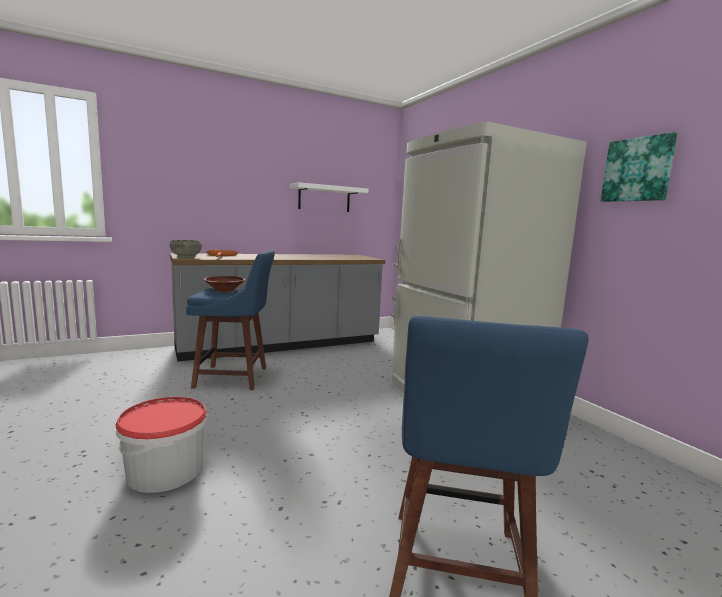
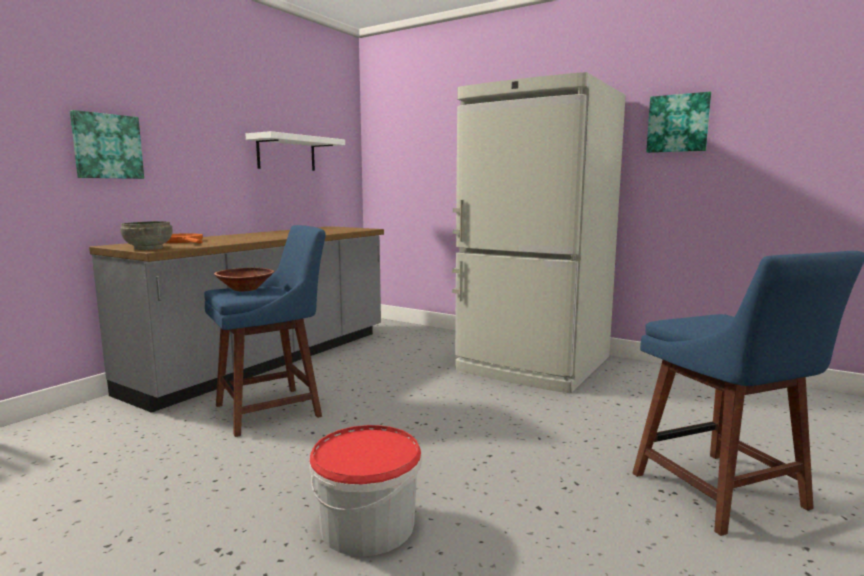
camera: 30 degrees left, 0 degrees up
none -> picture [70,110,144,179]

